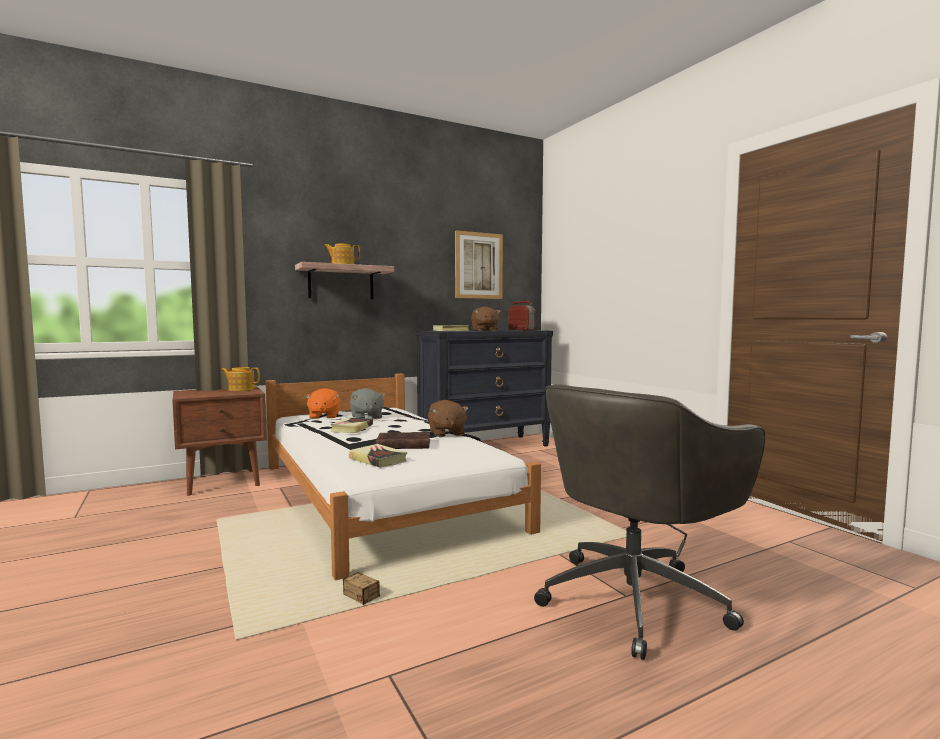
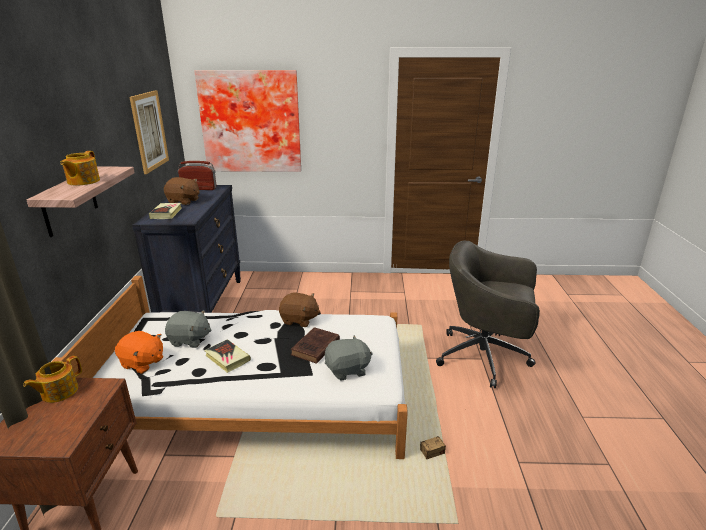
camera: 60 degrees left, 20 degrees up
book [349,444,407,468] -> grey plush toy [325,335,373,381]
grey office chair [534,384,765,660] -> grey office chair turned 120 degrees clockwise [436,241,540,388]
none -> picture [194,70,301,172]

